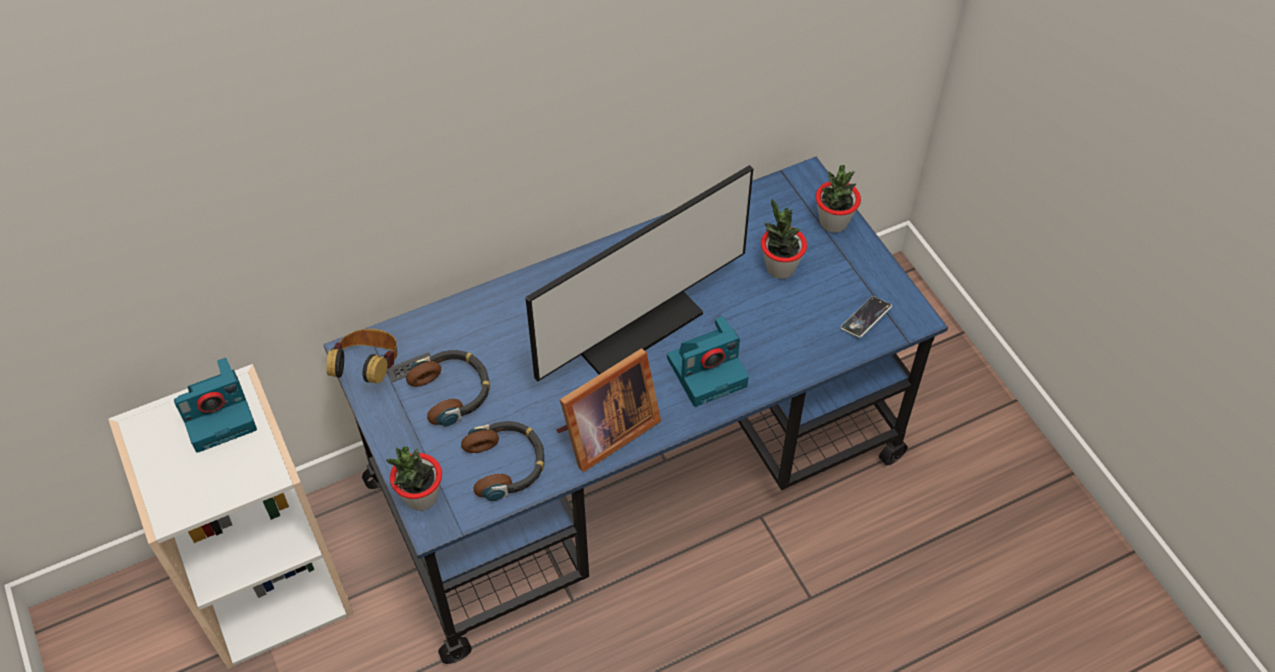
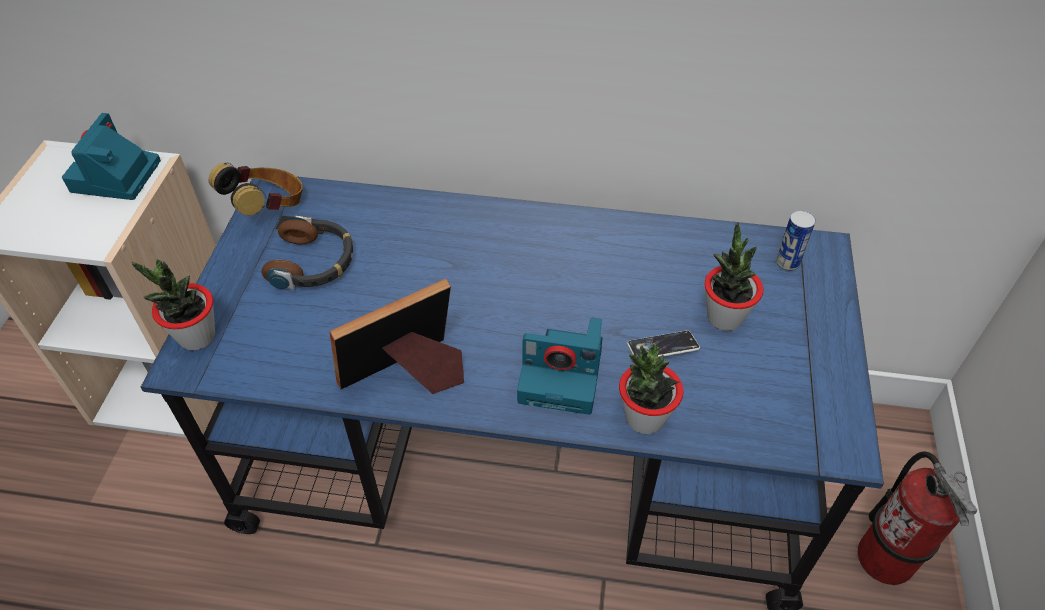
camera: 35 degrees right, 5 degrees down
camera [174,358,257,453] -> camera turned 90 degrees clockwise [62,113,161,200]
headphones [461,421,544,501] -> none
monitor [525,165,753,382] -> none
picture frame [556,348,661,472] -> picture frame turned 150 degrees clockwise [329,279,464,394]
potted plant [816,165,861,233] -> potted plant moved to [619,345,684,434]
phone [841,296,892,338] -> phone moved to [627,331,700,358]
none -> can [776,210,816,271]
none -> fire extinguisher [858,452,977,585]

